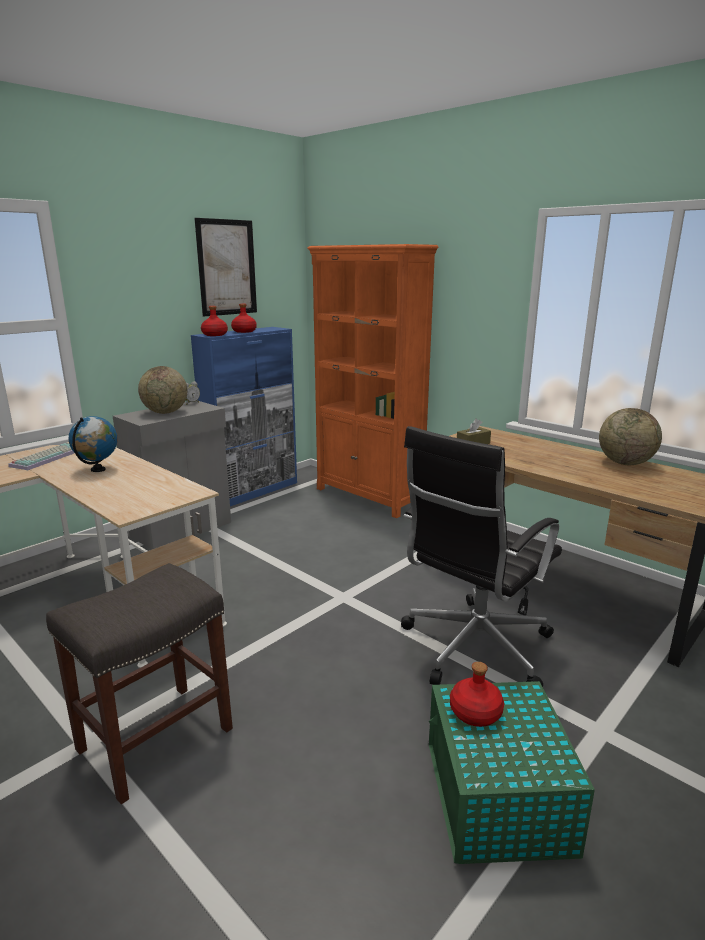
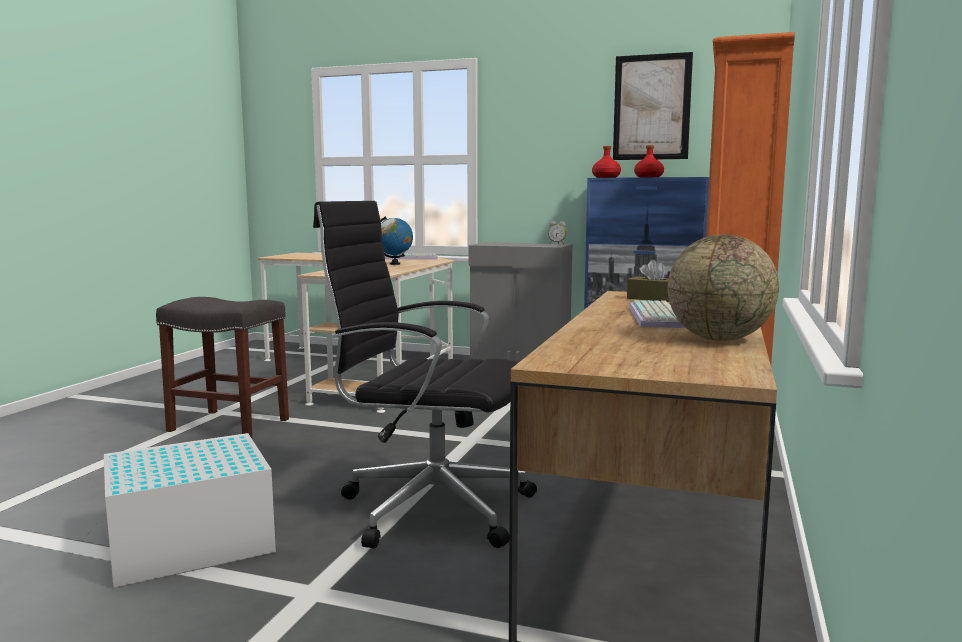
camera: 65 degrees right, 10 degrees down
globe [138,366,187,414] -> none
green storage box [429,681,595,864] -> white storage box [104,433,276,588]
red bottle [450,662,504,727] -> none
none -> keyboard [629,300,686,328]

